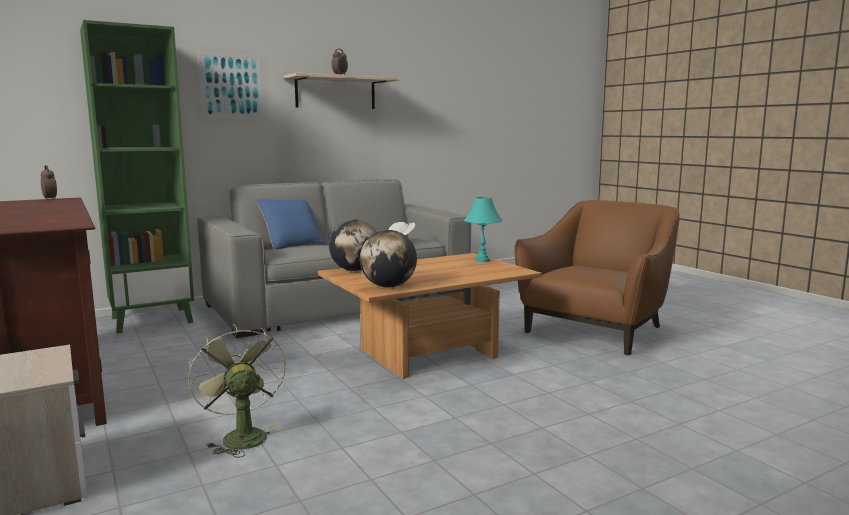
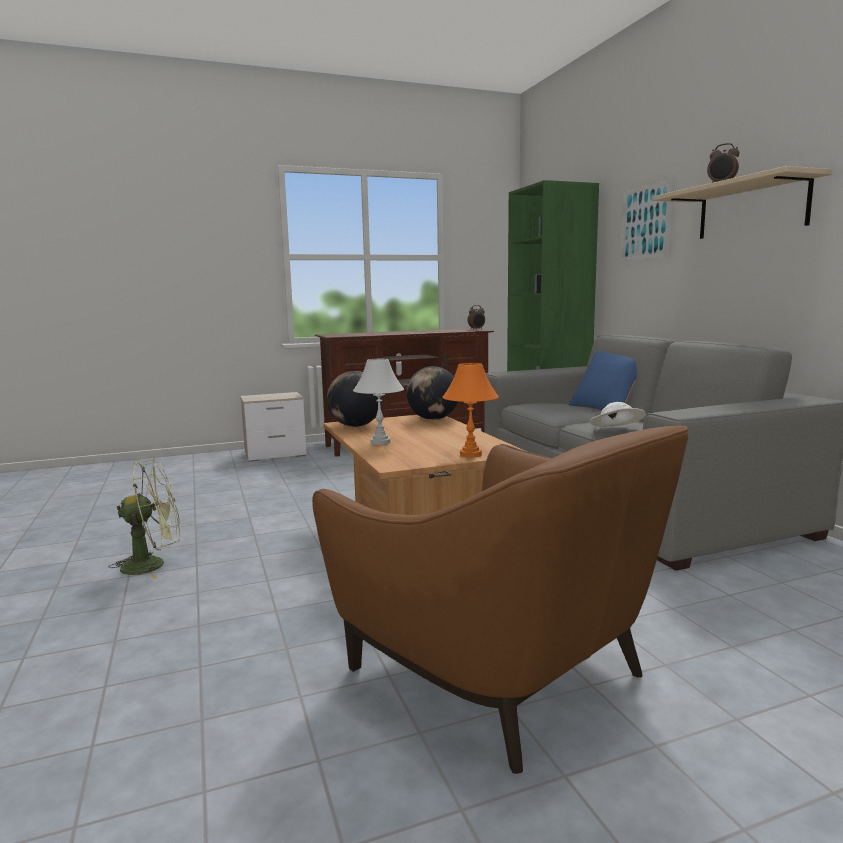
camera: 100 degrees right, 0 degrees up
green fan [188,324,286,458] -> green fan moved to [108,460,180,579]
turquoise table lamp [464,197,503,262] -> orange table lamp [442,363,499,458]
none -> white table lamp [353,359,404,445]

